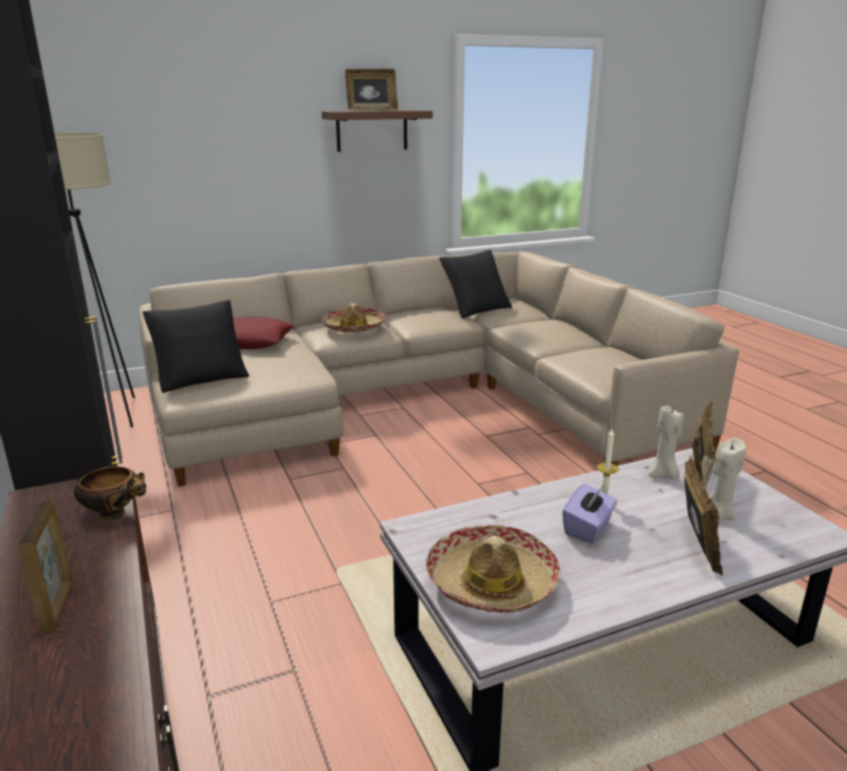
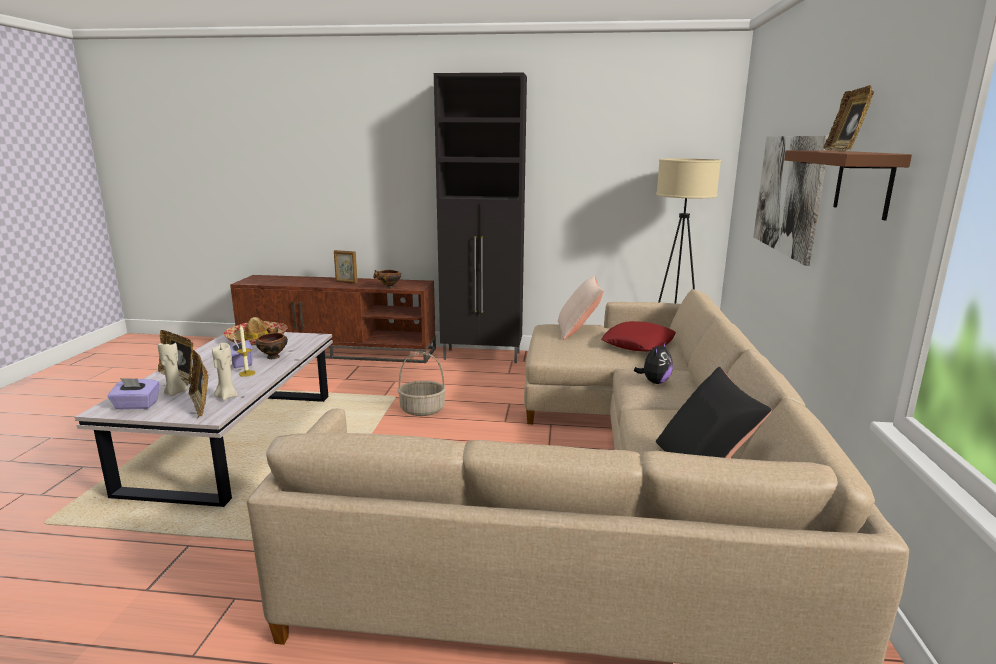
camera: 120 degrees right, 5 degrees down
black pillow [143,300,249,393] -> beige pillow [558,276,604,340]
hat [322,303,386,333] -> plush toy [634,341,673,384]
none -> purple tissue box [107,378,159,409]
none -> bowl [256,327,288,359]
none -> basket [398,352,446,416]
none -> picture [753,136,829,266]

